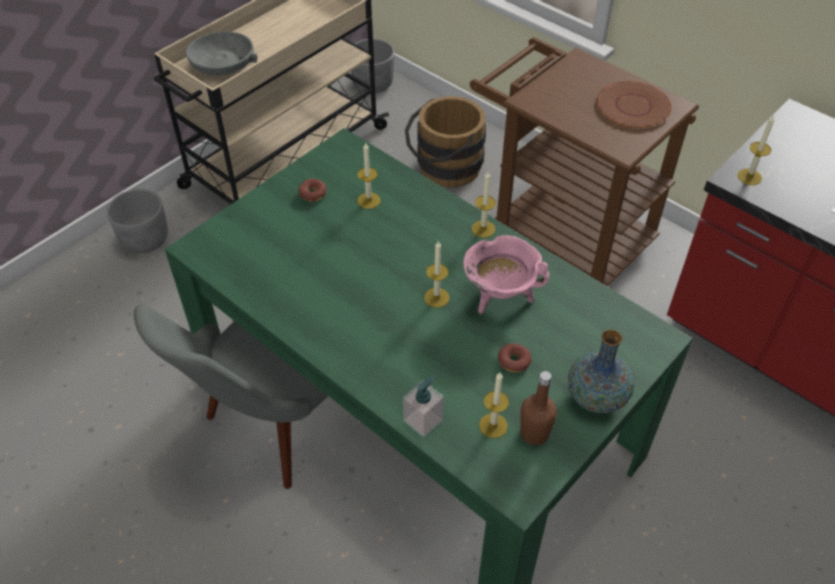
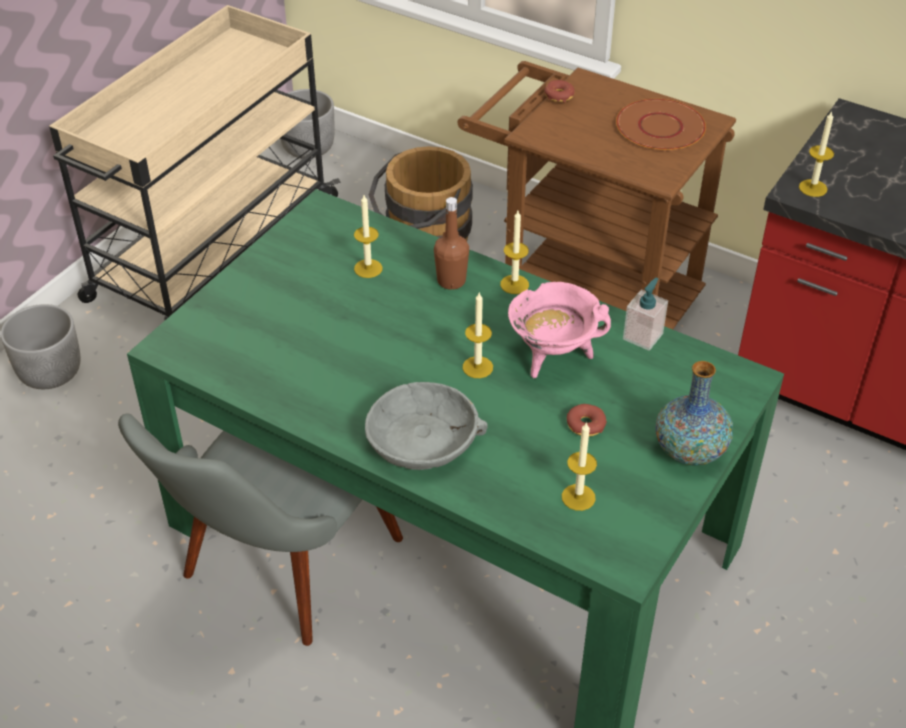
camera: 10 degrees left, 5 degrees down
grey bowl [185,31,257,76] -> grey bowl moved to [365,382,488,470]
donut [298,179,327,203] -> donut moved to [544,80,575,103]
soap dispenser [403,375,444,437] -> soap dispenser moved to [623,278,668,351]
brown bottle [520,371,557,445] -> brown bottle moved to [434,197,469,290]

